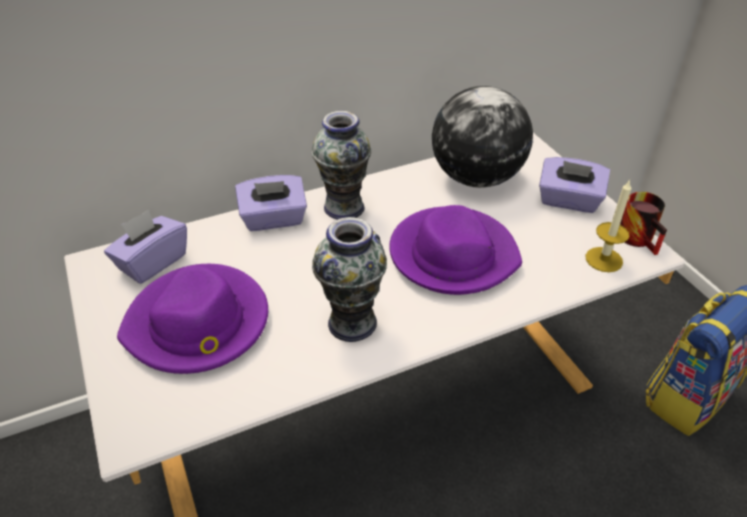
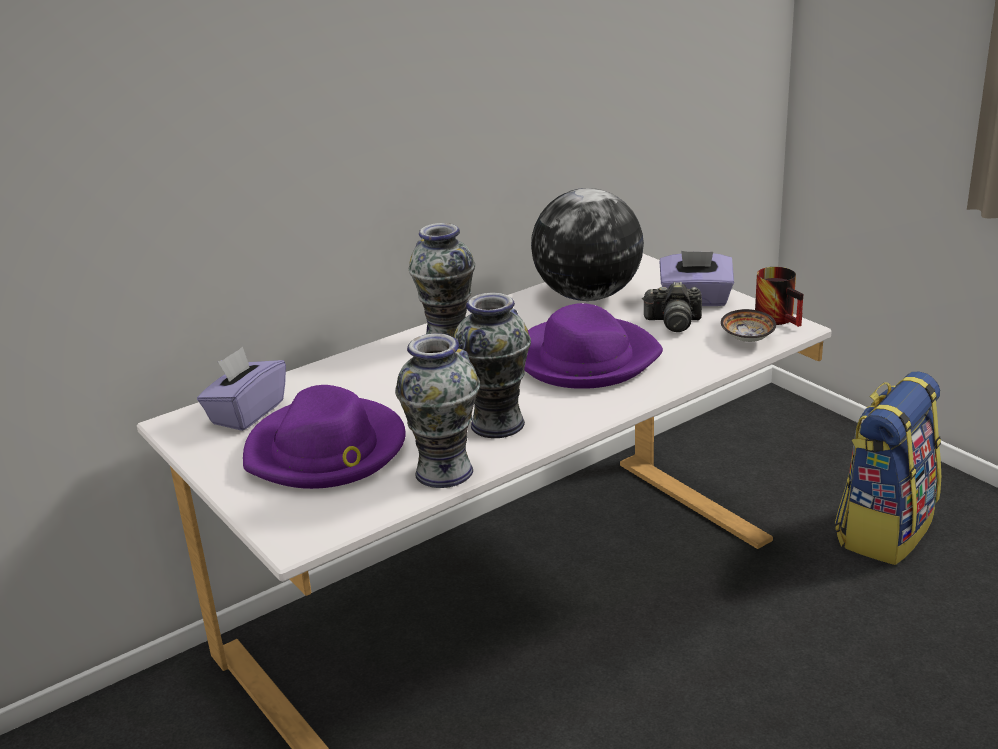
camera: 10 degrees left, 15 degrees down
purple tissue box [235,175,307,231] -> none
candle [585,180,632,272] -> bowl [721,309,776,342]
none -> vase [395,333,480,488]
none -> camera [642,282,702,332]

